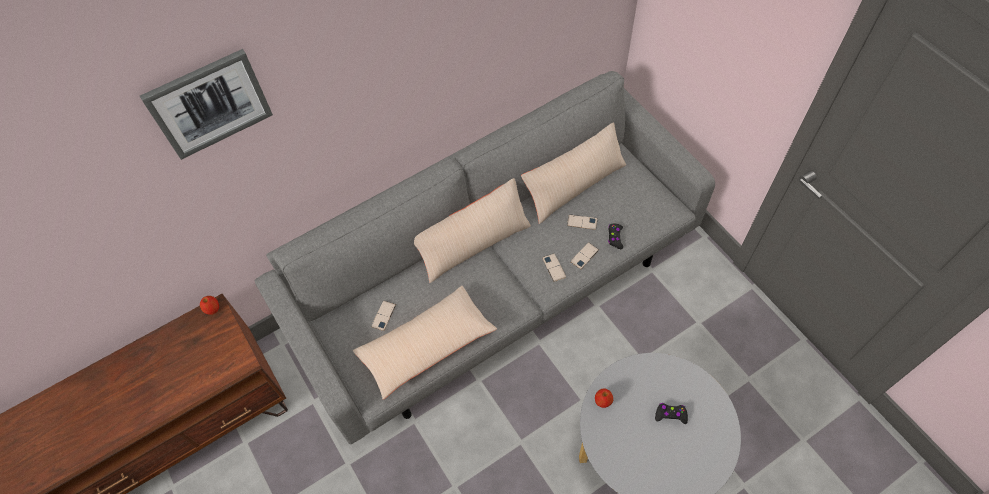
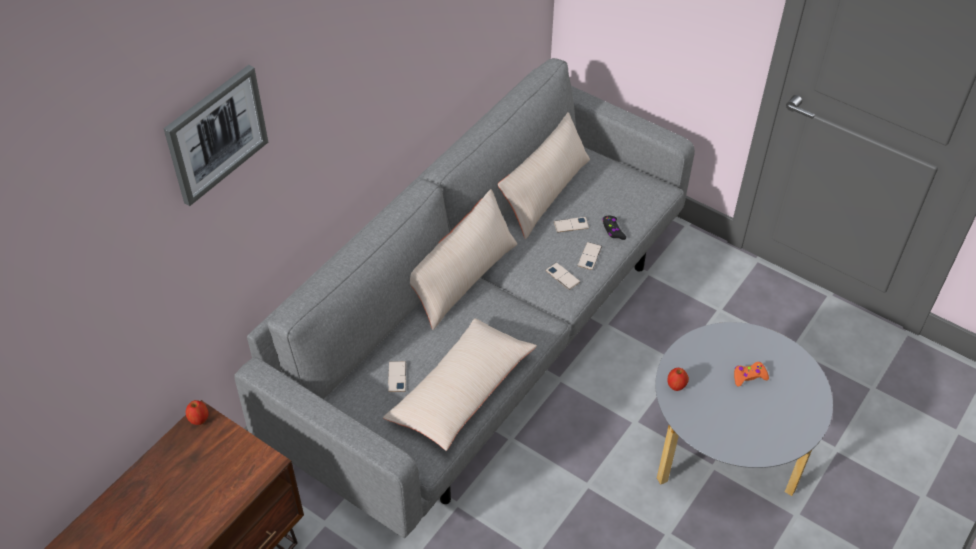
camera: 25 degrees left, 10 degrees down
black game controller [655,403,688,424] -> orange game controller [734,362,769,387]

